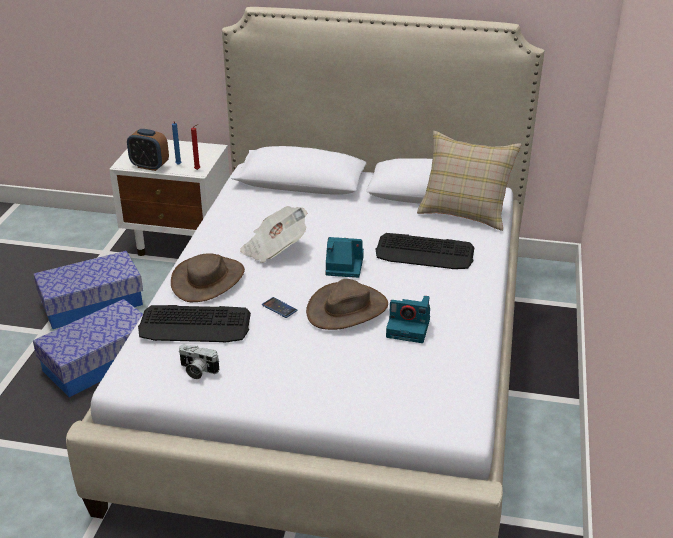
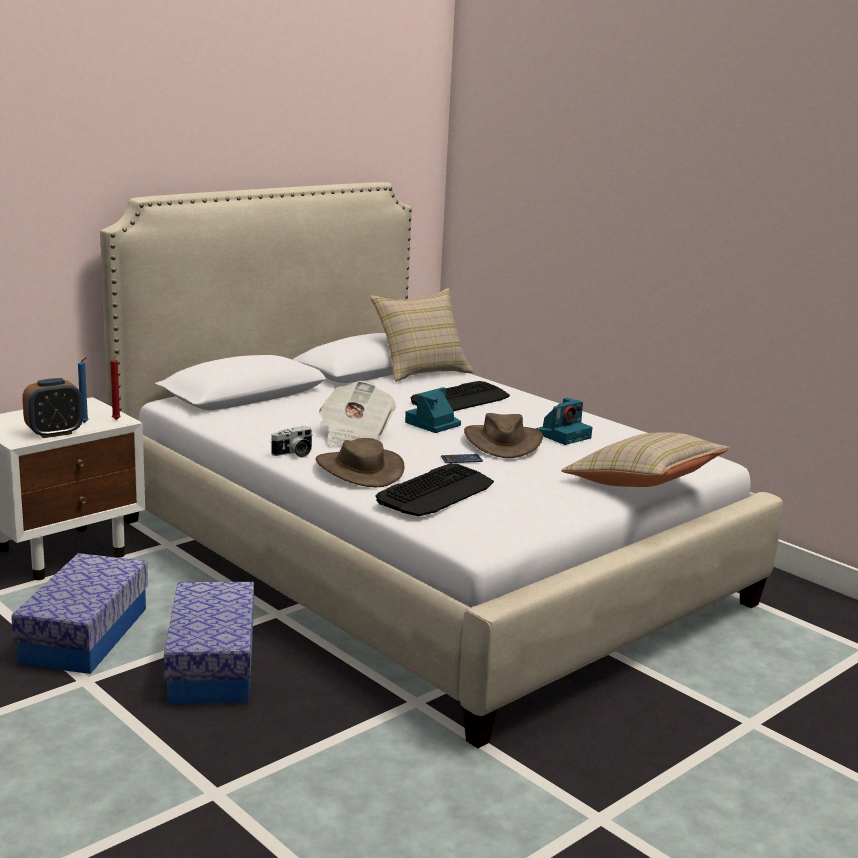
camera: 55 degrees left, 15 degrees down
camera [179,345,220,379] -> camera moved to [270,426,312,457]
none -> beige pillow [561,432,730,487]

